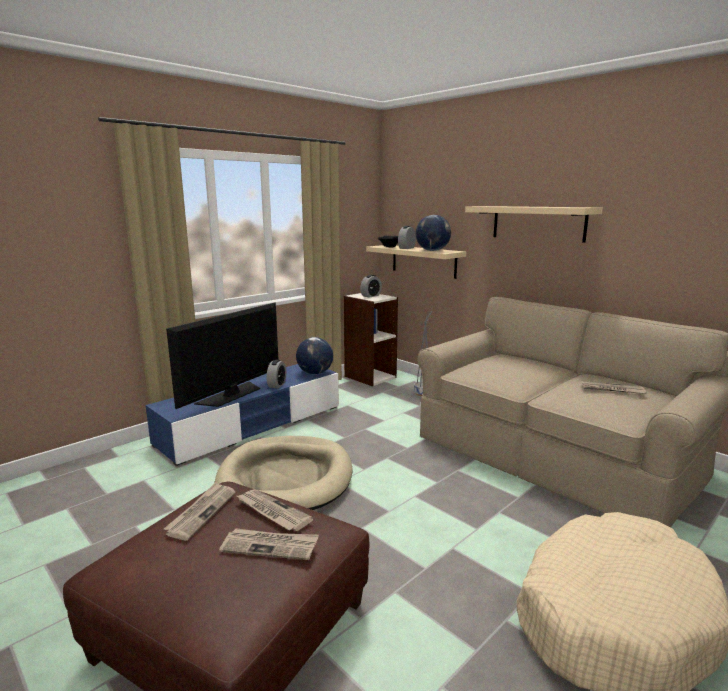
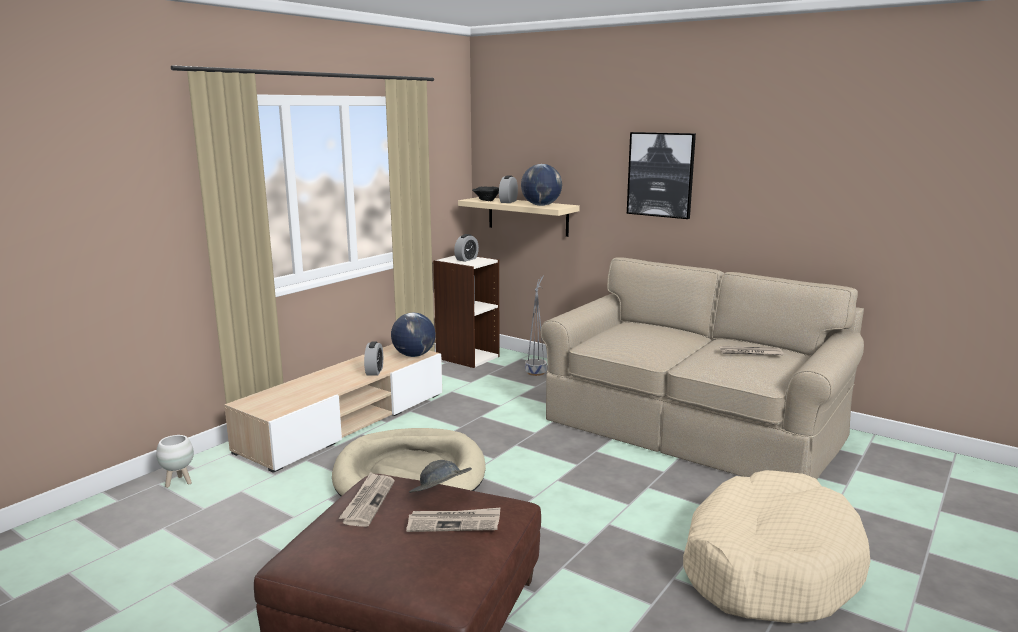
camera: 10 degrees left, 0 degrees up
blue tv stand [146,364,339,466] -> beige tv stand [224,344,442,473]
television [166,303,279,409] -> none
newspaper [237,489,313,531] -> grey hat [409,460,472,493]
beige shelf [465,206,603,243] -> picture [627,132,696,219]
none -> white planter [156,435,194,488]

